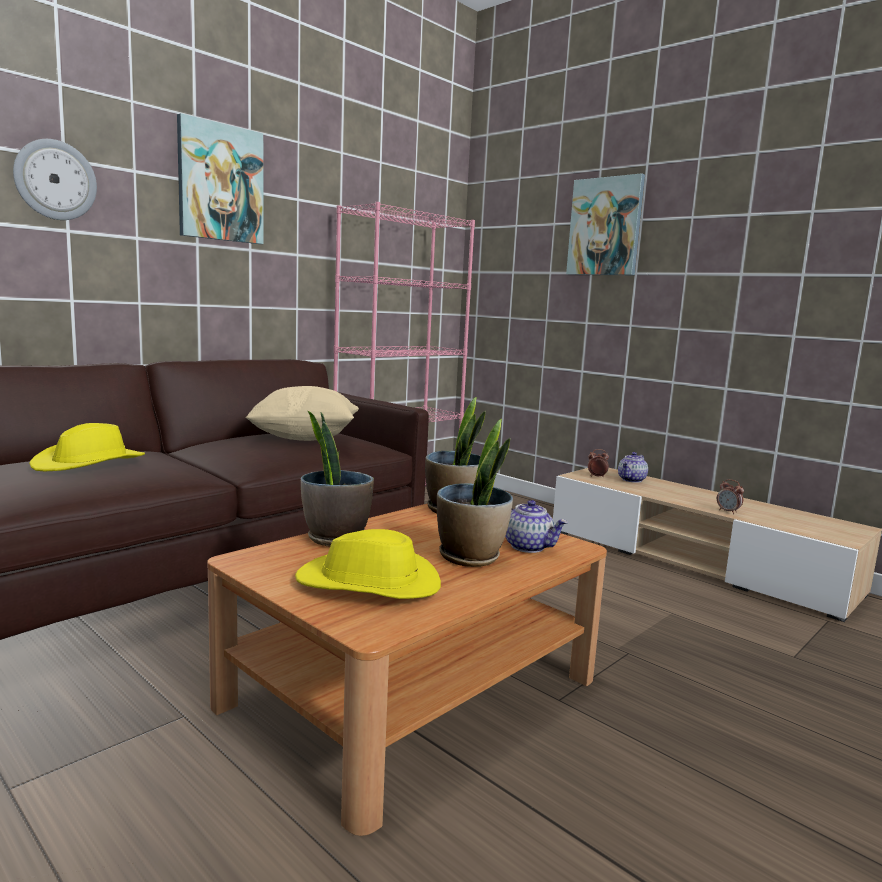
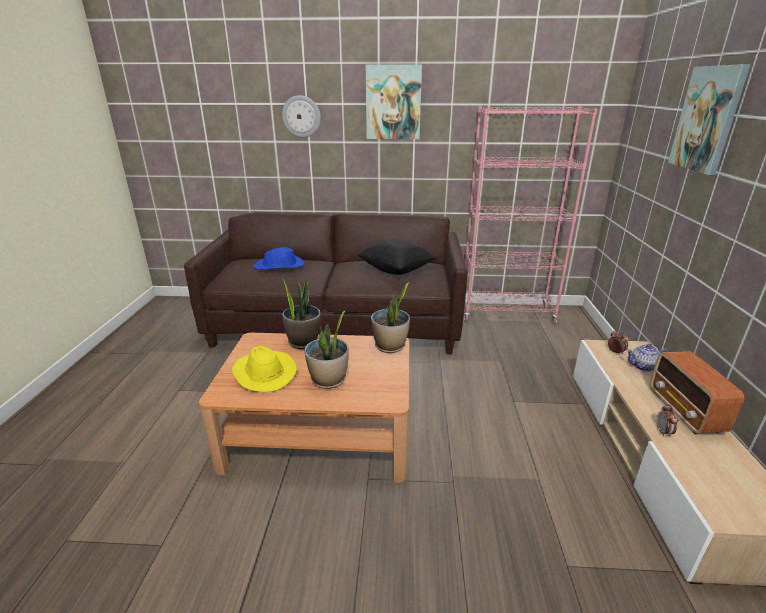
camera: 50 degrees right, 15 degrees up
yellow hat [29,423,145,471] -> blue hat [253,247,305,270]
beige pillow [245,386,359,441] -> black pillow [357,239,438,275]
teapot [505,500,568,553] -> none
none -> radio [650,351,745,434]

